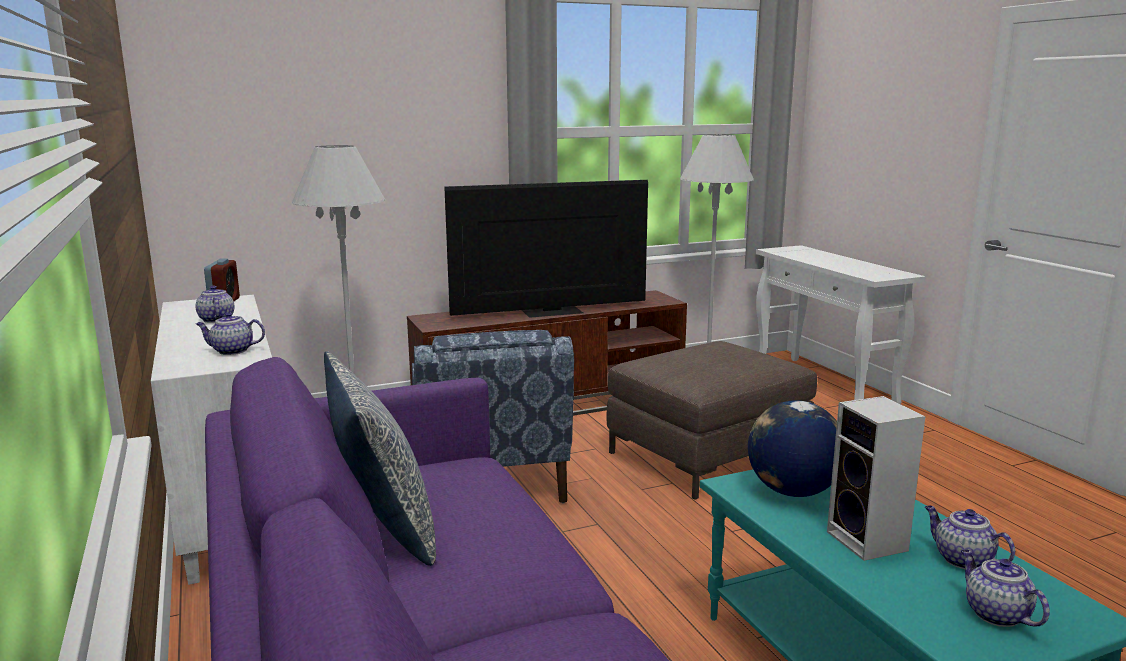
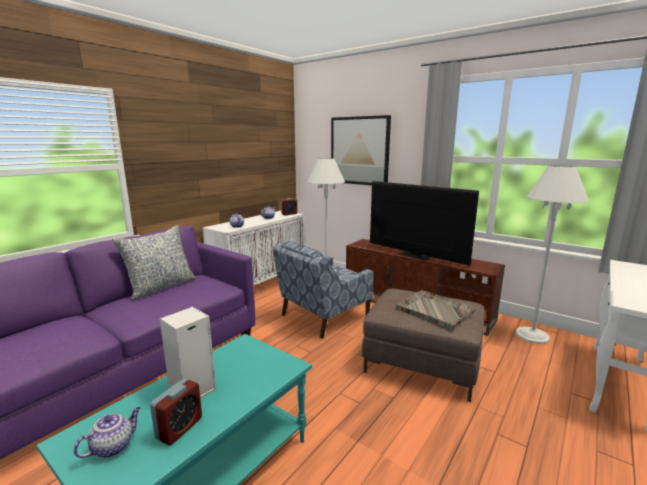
camera: 60 degrees right, 0 degrees up
globe [748,400,837,497] -> none
teapot [925,506,1015,569] -> alarm clock [150,378,202,446]
none -> picture [331,115,391,186]
none -> grey tray [396,290,476,329]

